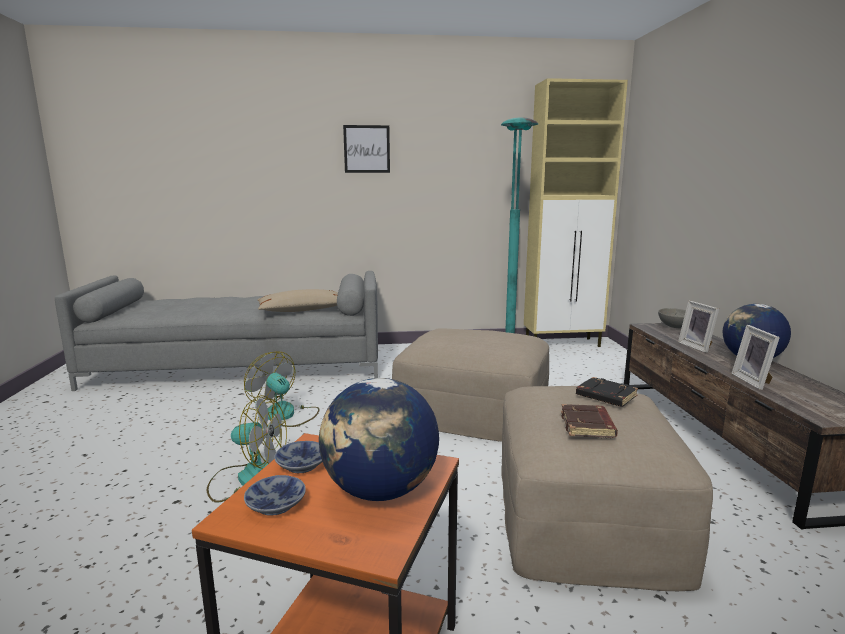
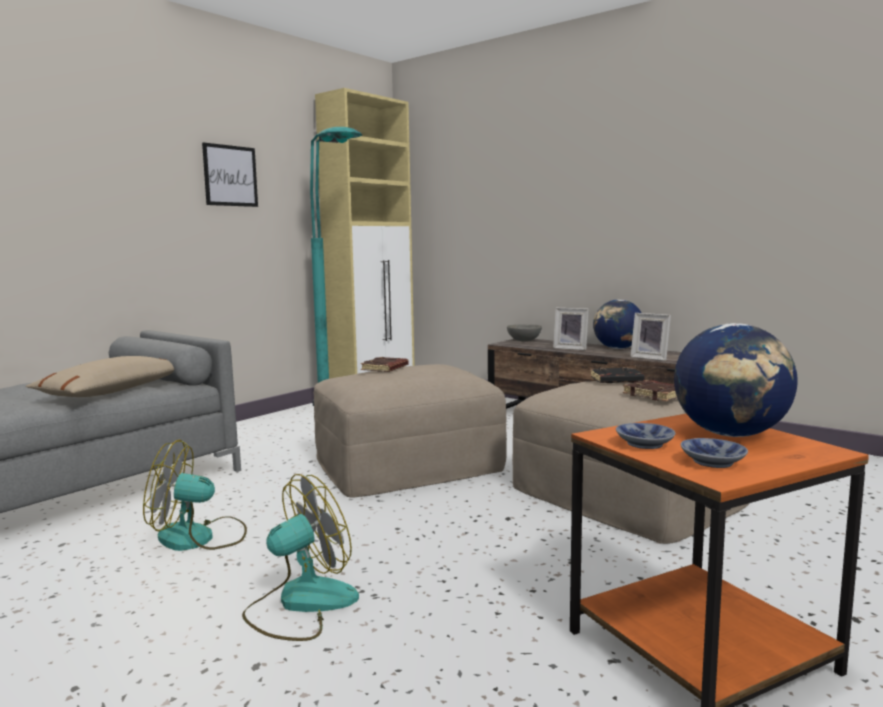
camera: 45 degrees left, 5 degrees down
picture [343,125,390,173] -> picture moved to [202,142,258,207]
none -> brown book [361,357,409,372]

